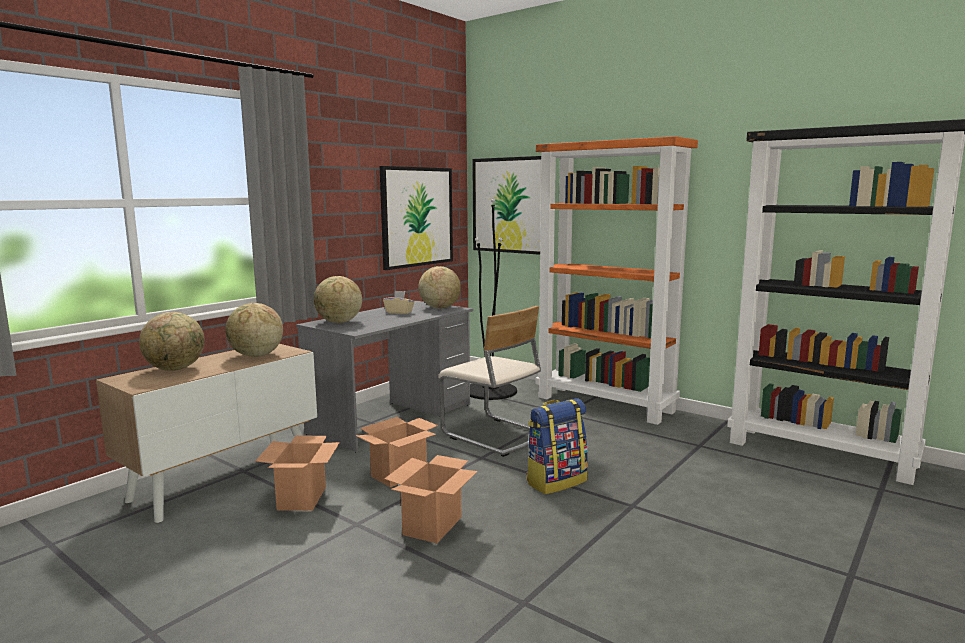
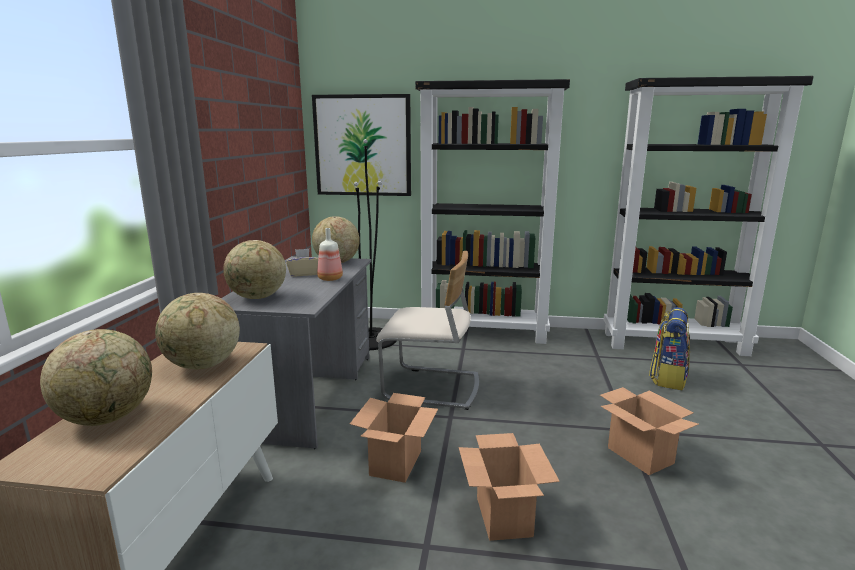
camera: 30 degrees left, 5 degrees up
cardboard box [256,436,340,511] -> cardboard box moved to [600,387,699,475]
picture [380,166,453,270] -> none
backpack [526,398,588,494] -> backpack moved to [649,307,690,390]
orange bookcase [536,136,698,425] -> black bookcase [415,79,570,344]
none -> bottle [317,228,343,281]

